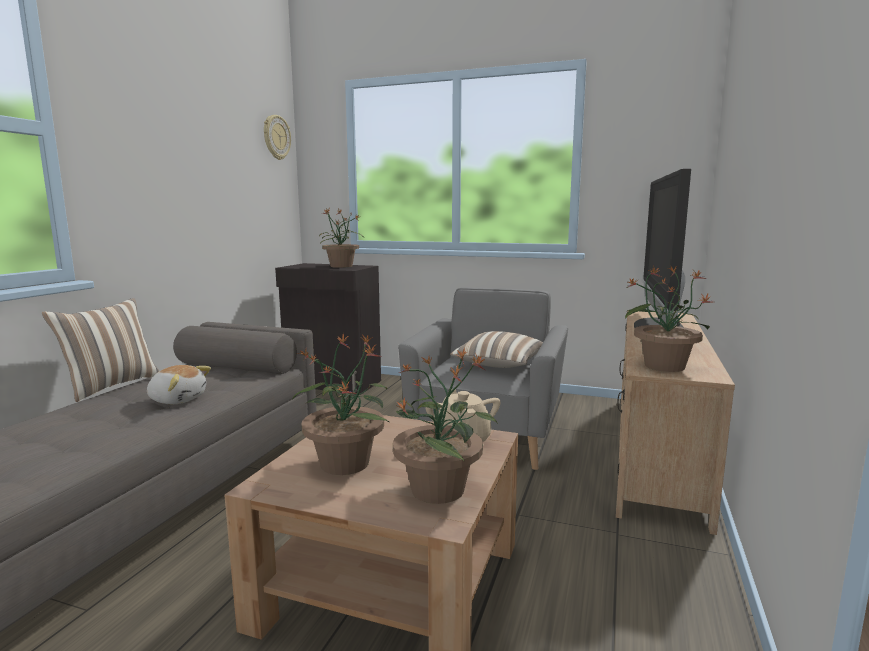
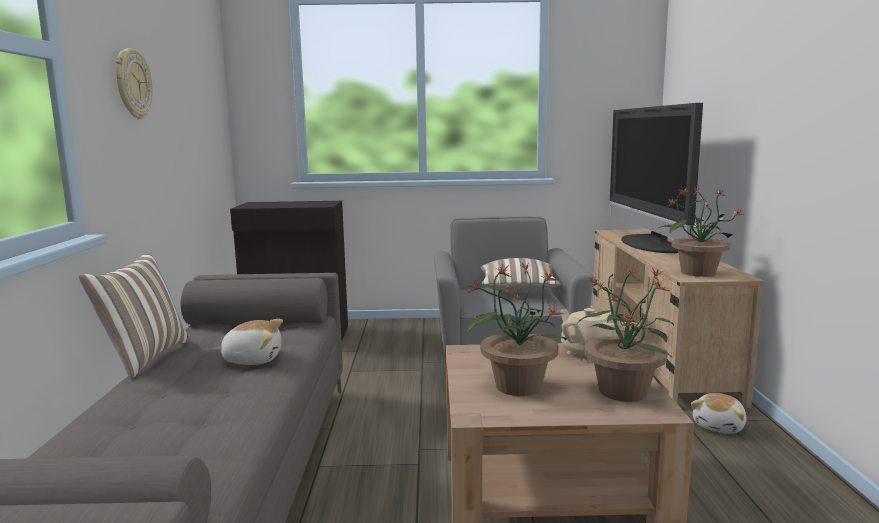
camera: 20 degrees left, 0 degrees up
wall clock [264,115,291,160] -> wall clock moved to [116,48,153,119]
potted plant [319,209,362,268] -> none
none -> plush toy [691,393,747,434]

